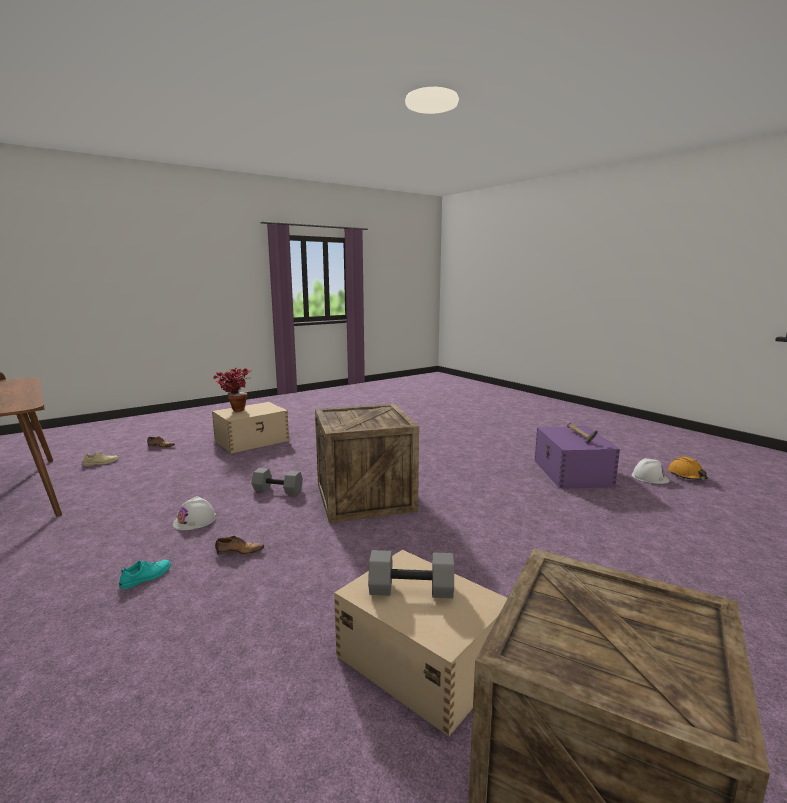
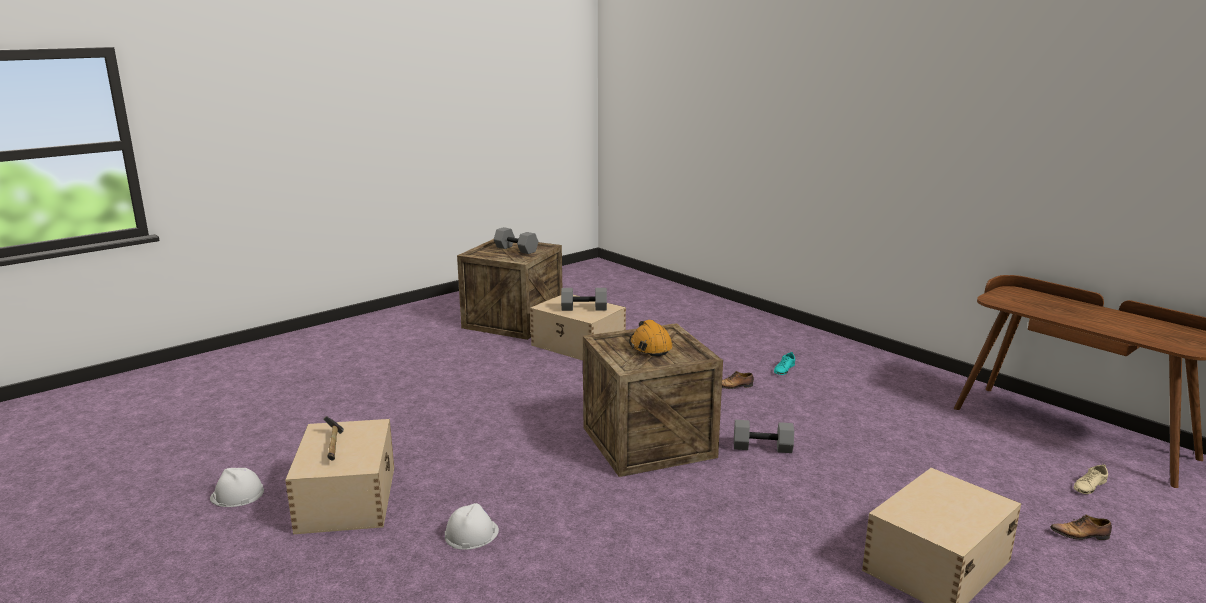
camera: 175 degrees right, 5 degrees up
white hard hat [173,496,217,530] -> white hard hat moved to [445,503,499,550]
potted plant [213,368,252,412] -> none
purple storage box [534,426,620,489] -> beige storage box [285,419,394,534]
orange hard hat [668,457,708,480] -> orange hard hat moved to [629,320,673,356]
none -> grey dumbbell [494,227,538,254]

